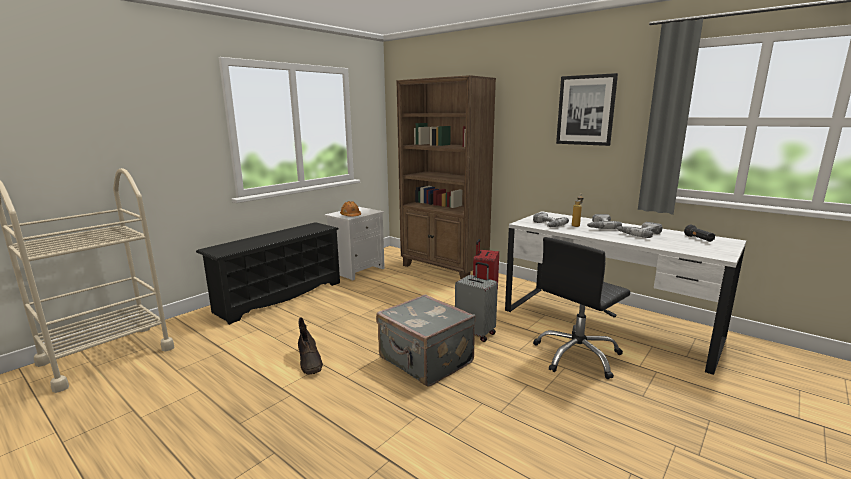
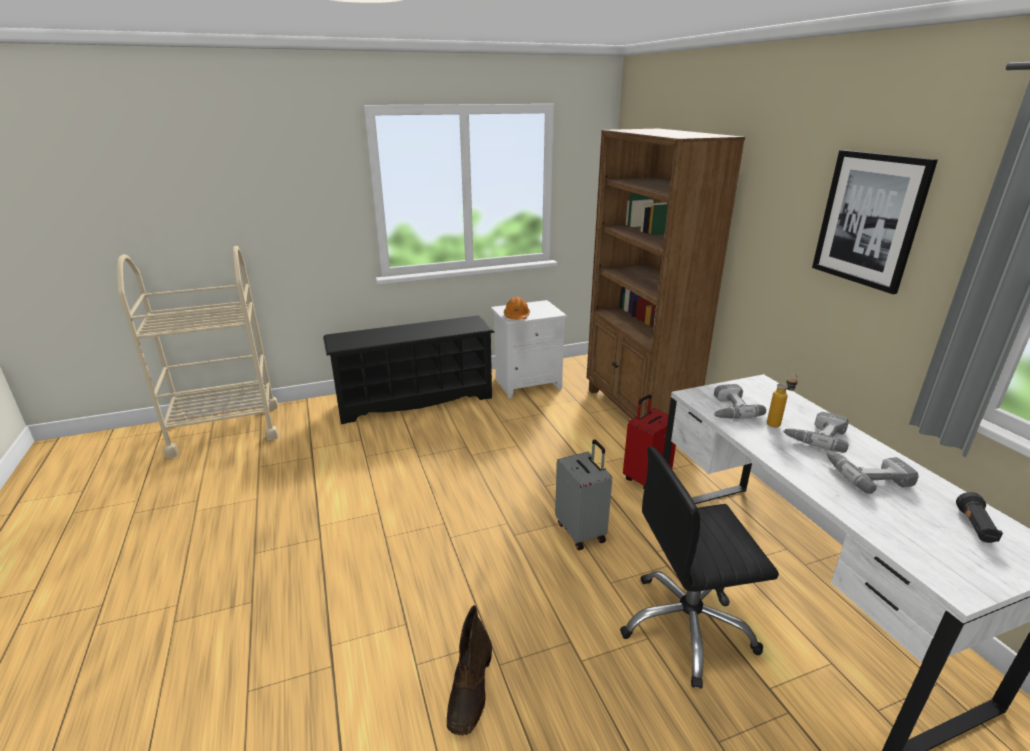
camera: 30 degrees right, 10 degrees up
brown boot [298,317,323,375] -> brown boot moved to [447,605,492,736]
grey suitcase [376,294,476,386] -> none

